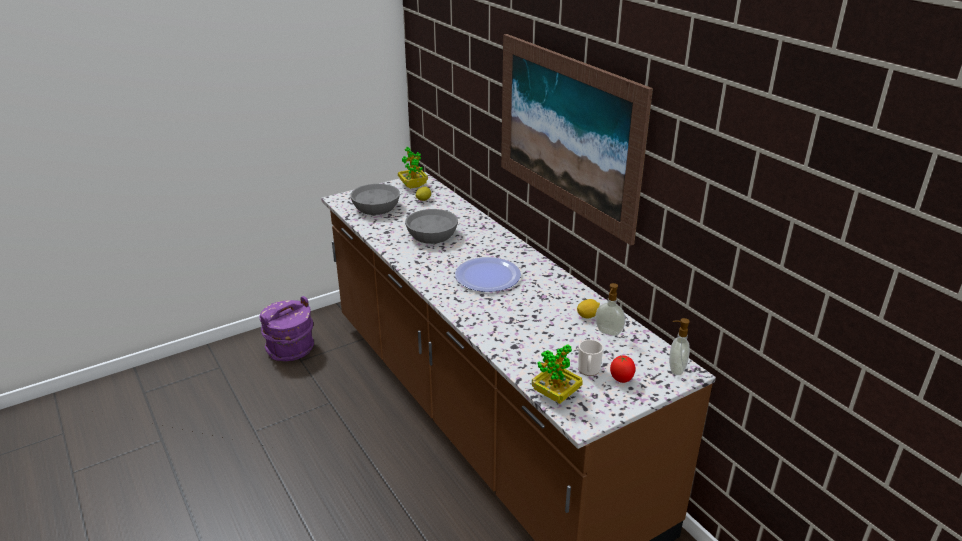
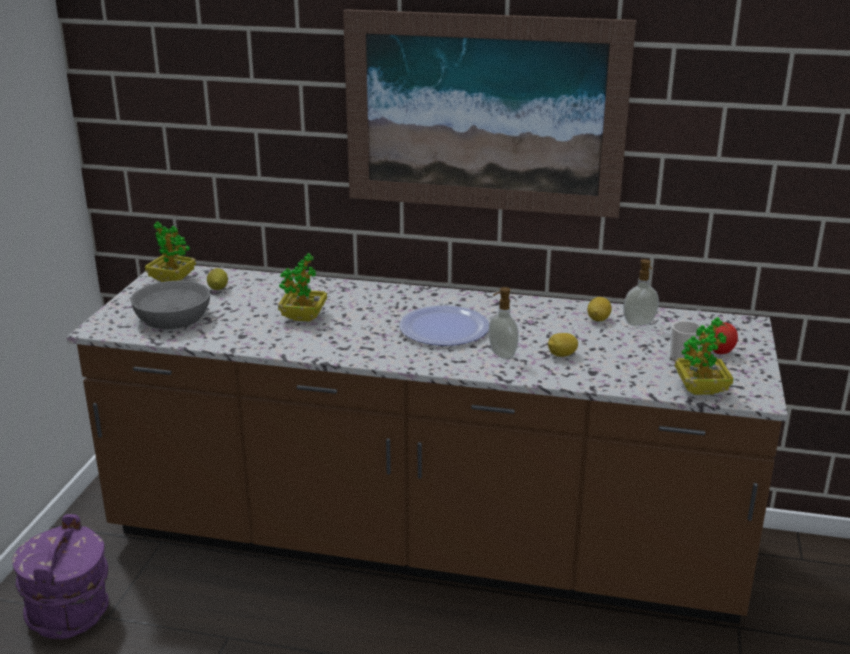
camera: 45 degrees left, 5 degrees down
grey bowl [405,209,458,244] -> potted plant [278,253,327,322]
soap dispenser [669,318,690,375] -> soap dispenser moved to [489,287,518,359]
none -> lemon [548,333,578,357]

